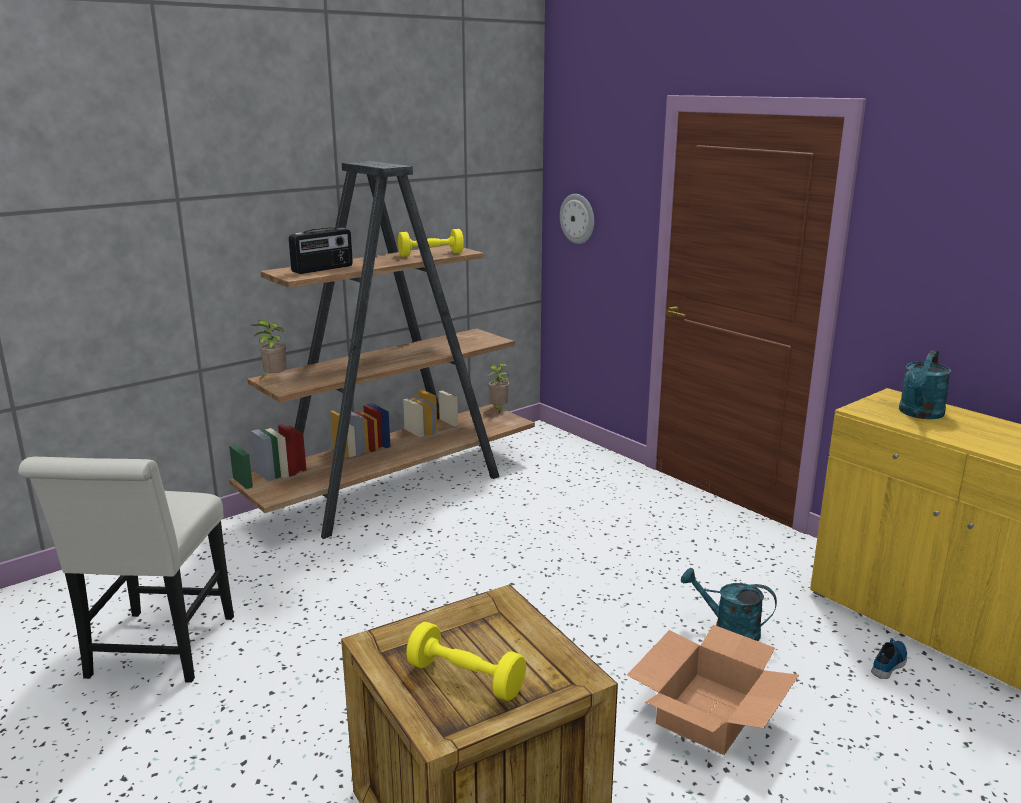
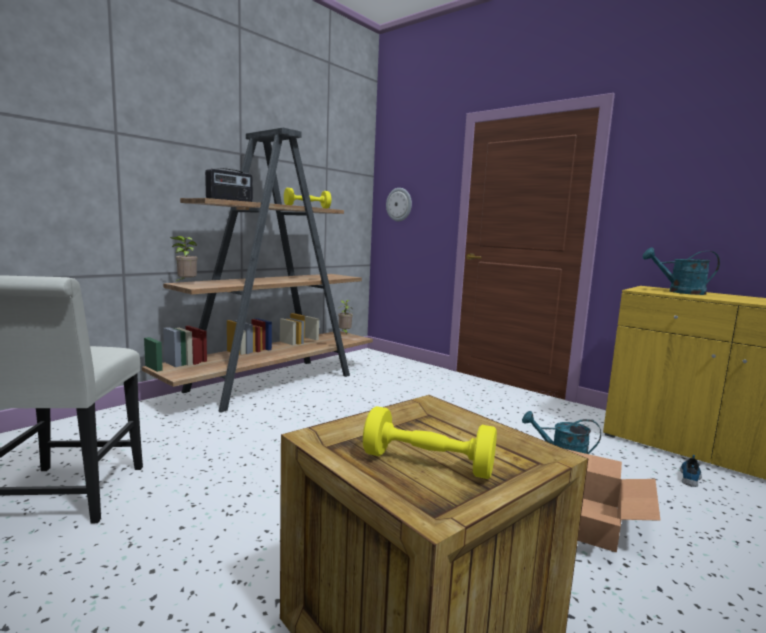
camera: 10 degrees left, 10 degrees down
turquoise watering can [899,350,952,419] -> turquoise watering can turned 75 degrees clockwise [643,247,720,295]

